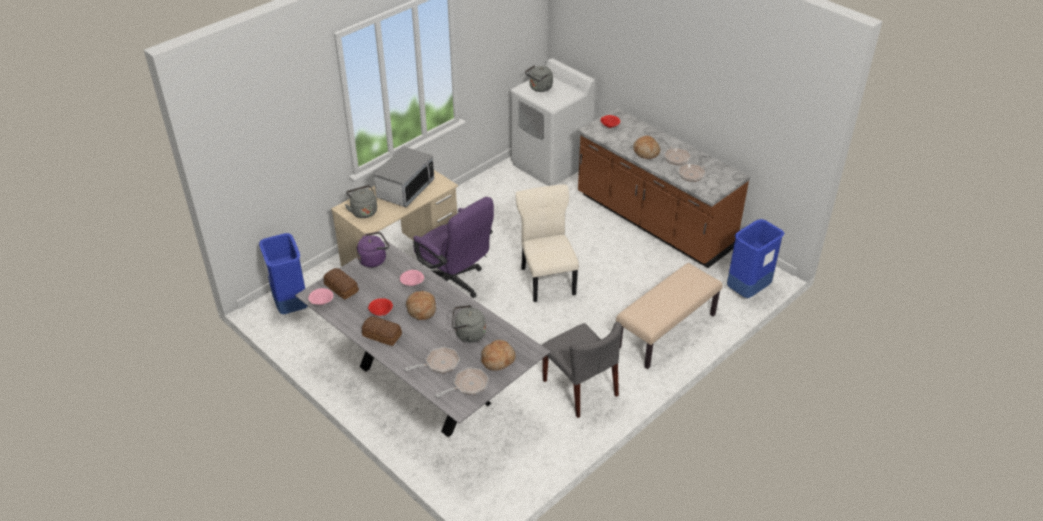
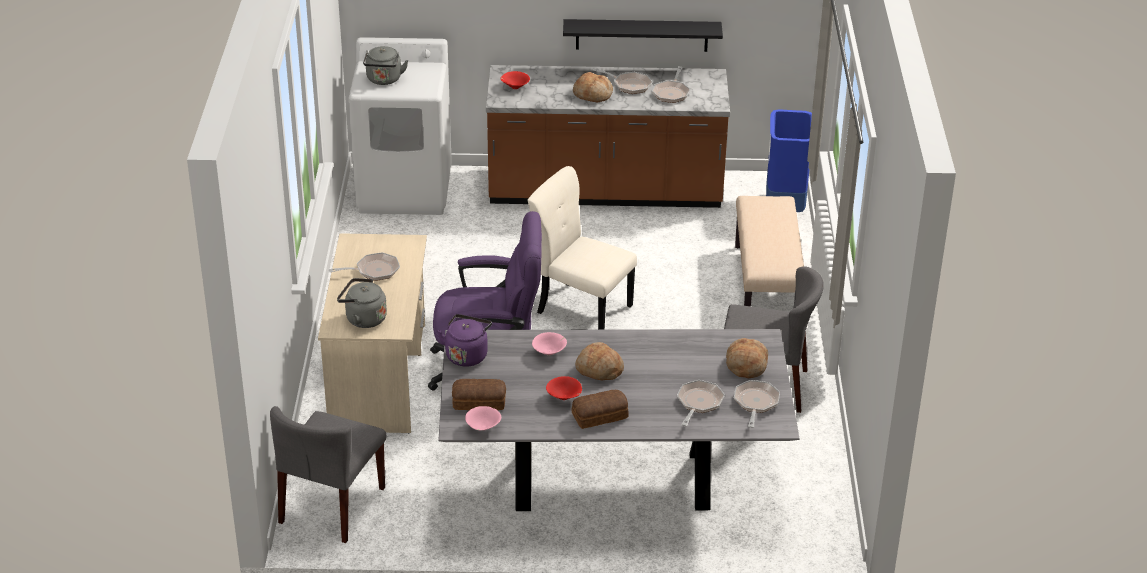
camera: 45 degrees left, 5 degrees down
blue trash can [259,233,308,314] -> grey chair [270,406,386,543]
microwave [374,146,434,207] -> frying pan [329,252,400,281]
grey kettle [452,305,486,343] -> none
none -> black shelf [563,19,723,52]

